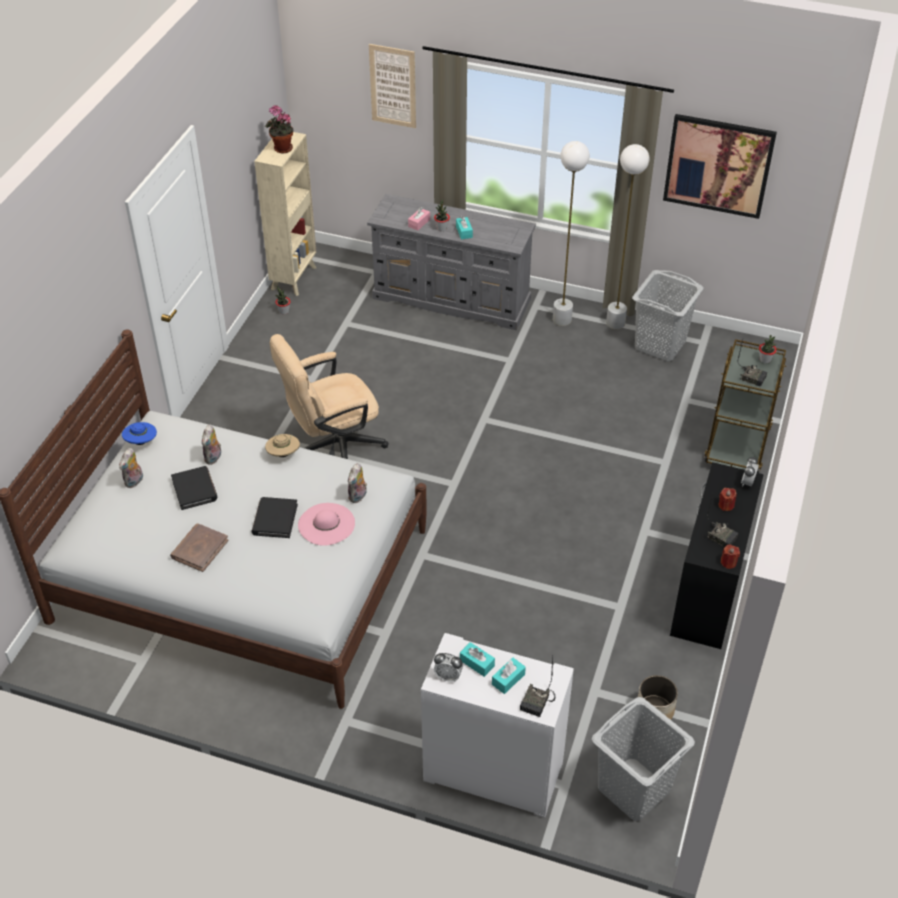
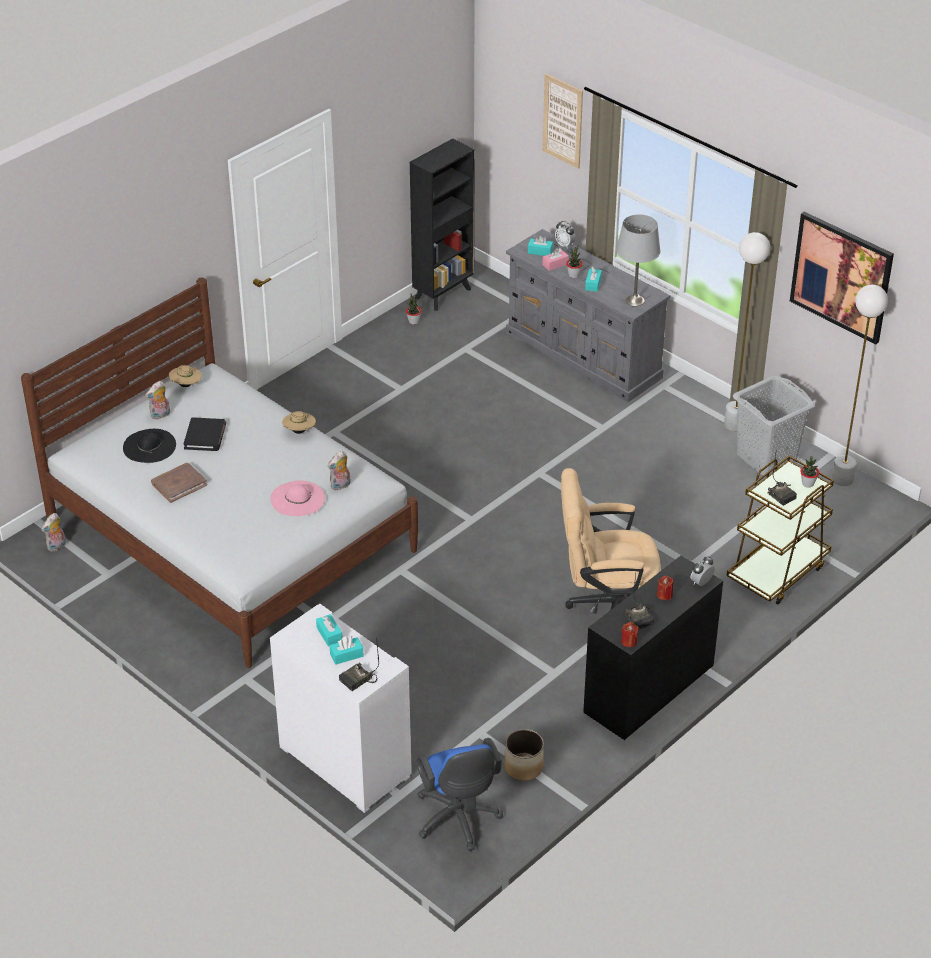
camera: 25 degrees right, 5 degrees down
blue hat [122,422,157,445] -> beige hat [169,365,202,387]
plush toy [202,424,221,465] -> plush toy moved to [41,513,66,552]
black book [251,497,298,538] -> none
beige bookcase [254,132,317,296] -> black bookcase [410,138,475,311]
potted plant [265,105,293,154] -> none
beige office chair [270,334,389,459] -> beige office chair moved to [561,468,661,614]
alarm clock [434,653,463,682] -> alarm clock moved to [555,221,576,249]
white floor lamp [553,141,590,326] -> white floor lamp moved to [832,285,888,486]
grey laundry basket [592,697,695,821] -> blue office chair [417,738,503,851]
none -> black hat [123,429,176,463]
none -> turquoise tissue box [528,236,553,256]
none -> grey table lamp [616,214,661,306]

